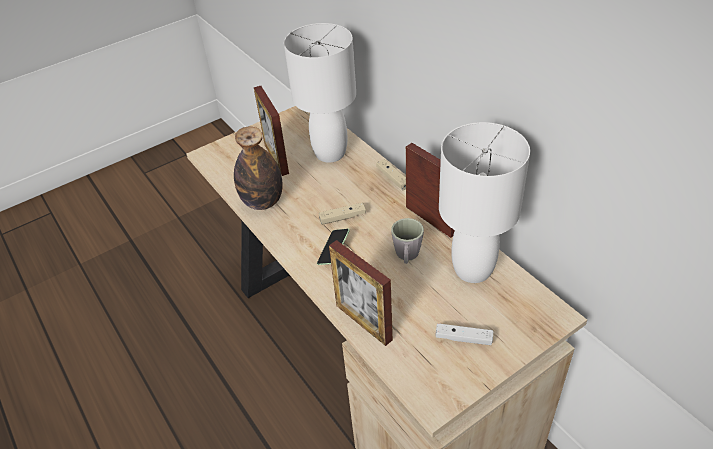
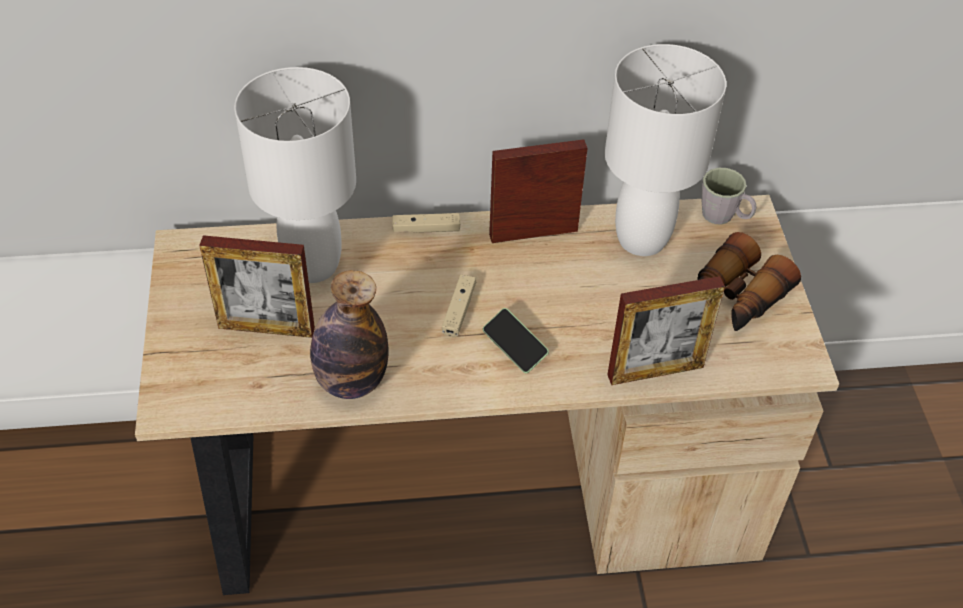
camera: 65 degrees left, 5 degrees up
grey mug [391,218,424,264] -> grey mug moved to [702,168,756,225]
white game controller [436,323,493,345] -> binoculars [697,232,801,331]

